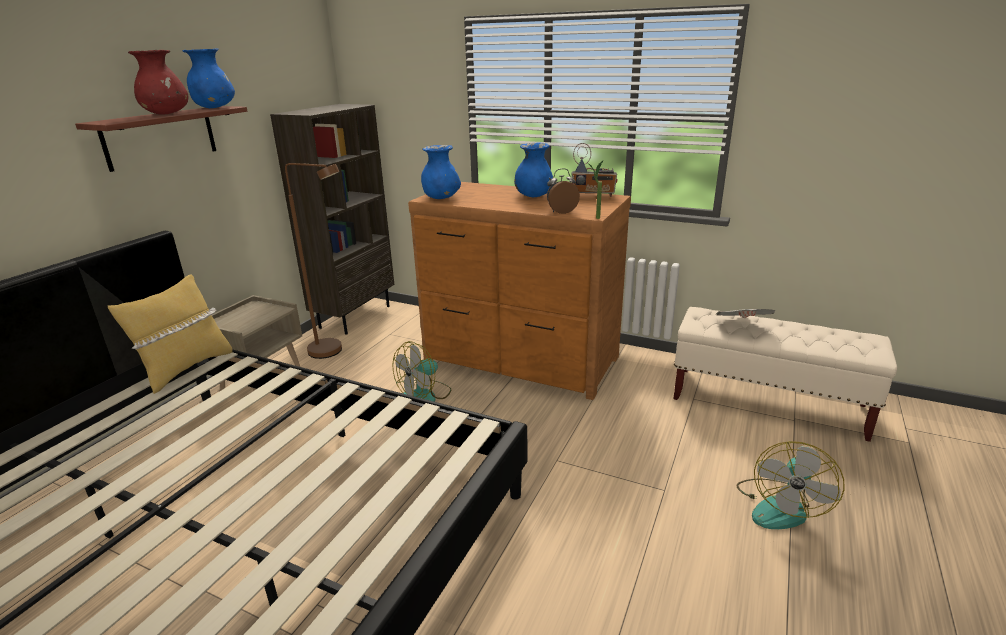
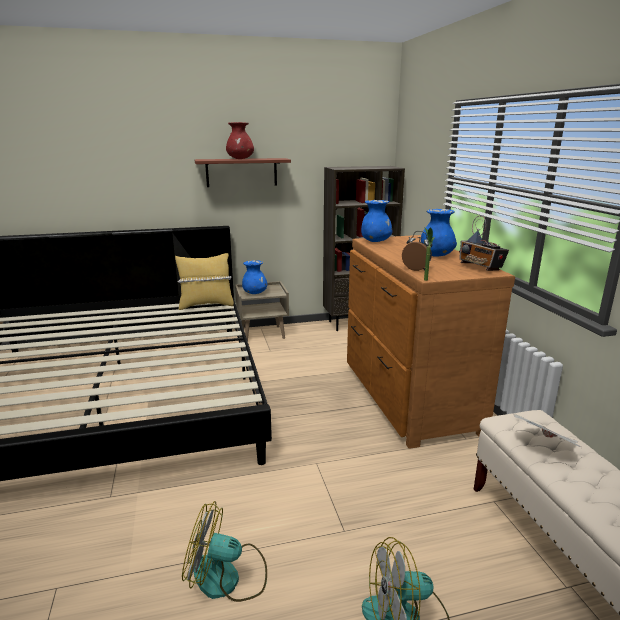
camera: 50 degrees right, 5 degrees down
blue vase [182,48,235,108] -> blue vase moved to [242,260,267,294]
brown floor lamp [285,163,342,359] -> none
fan [393,341,451,402] -> fan moved to [182,501,267,602]

